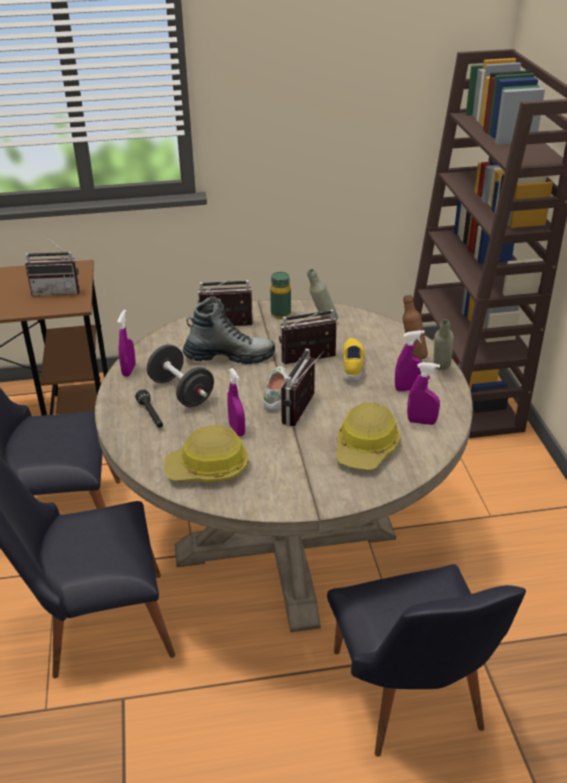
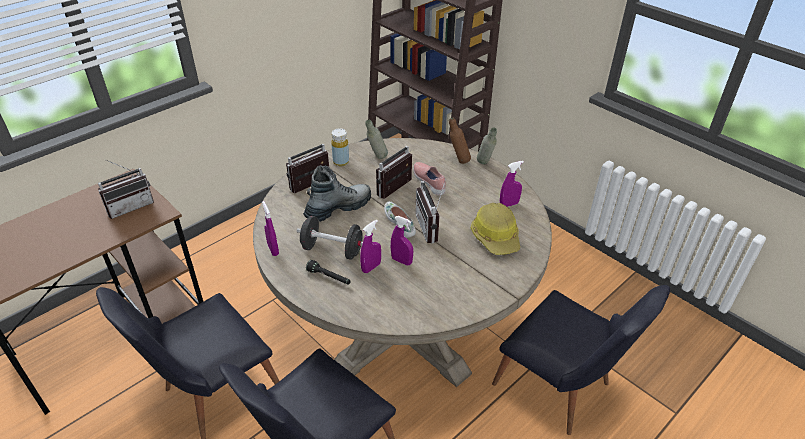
camera: 35 degrees left, 5 degrees up
hard hat [164,425,249,482] -> none
green bottle [270,272,291,319] -> yellow bottle [331,128,349,166]
yellow shoe [342,338,364,383] -> pink shoe [413,162,446,196]
purple spray bottle [395,330,425,392] -> purple spray bottle moved to [360,220,381,273]

